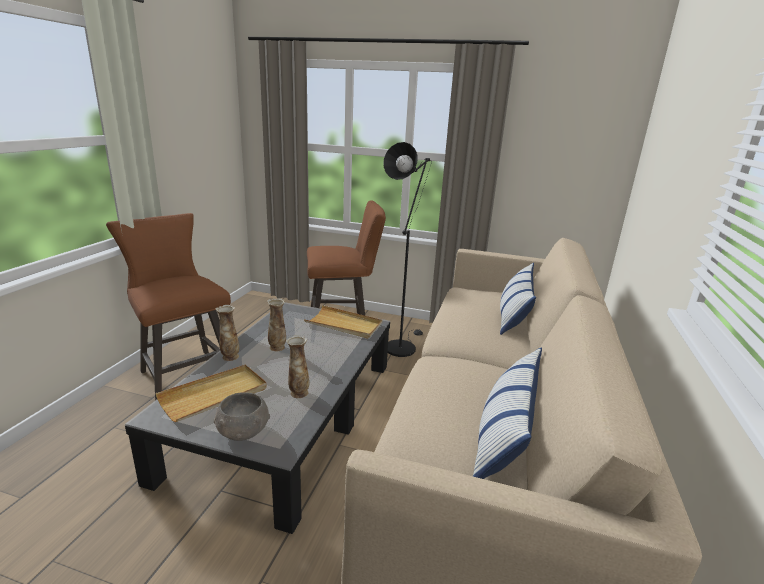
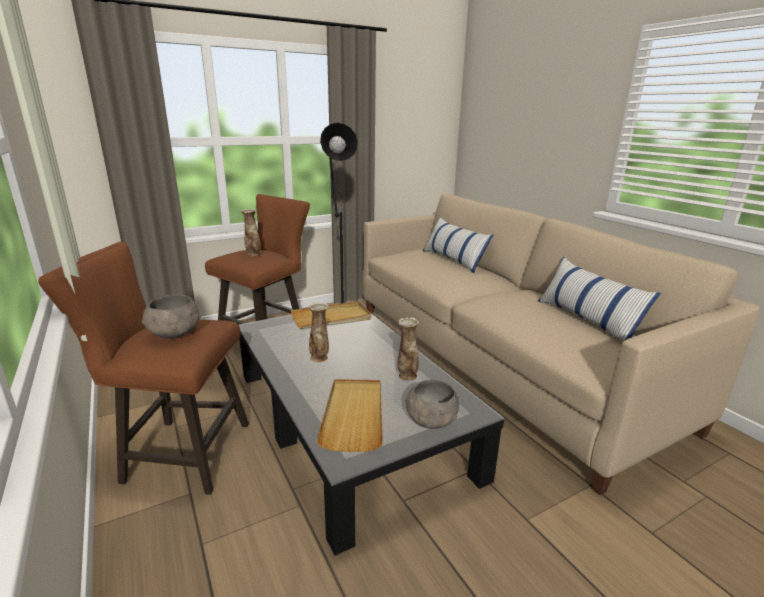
camera: 45 degrees left, 0 degrees up
vase [216,305,239,361] -> vase moved to [241,209,261,256]
none -> grey bowl [142,294,201,338]

